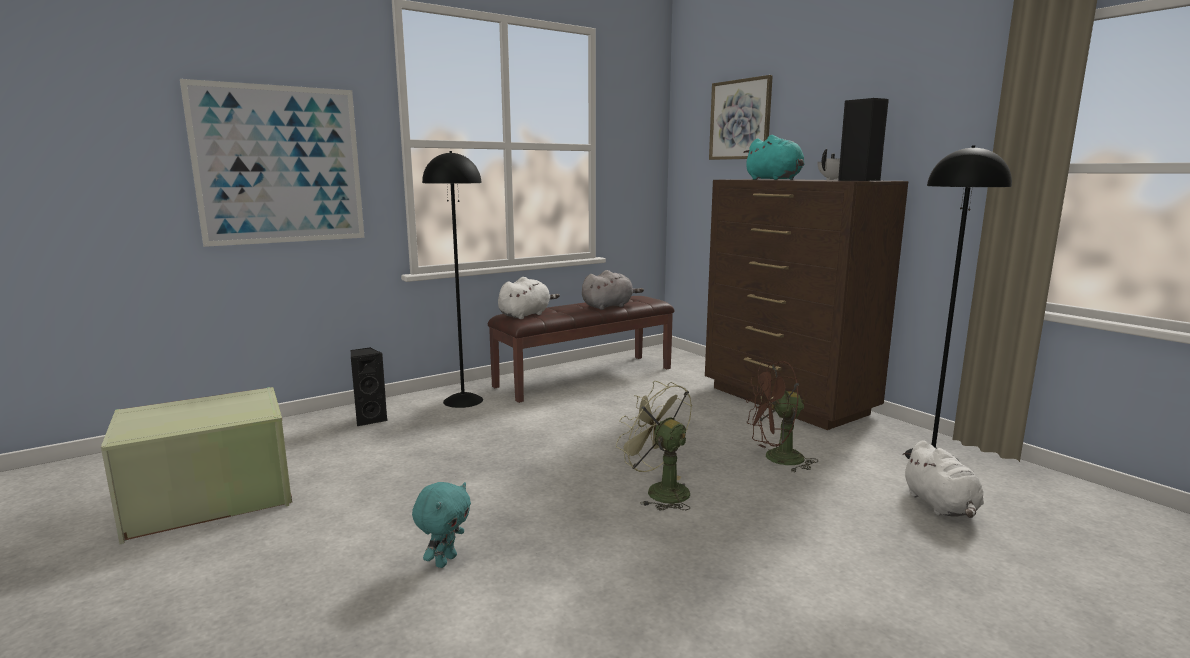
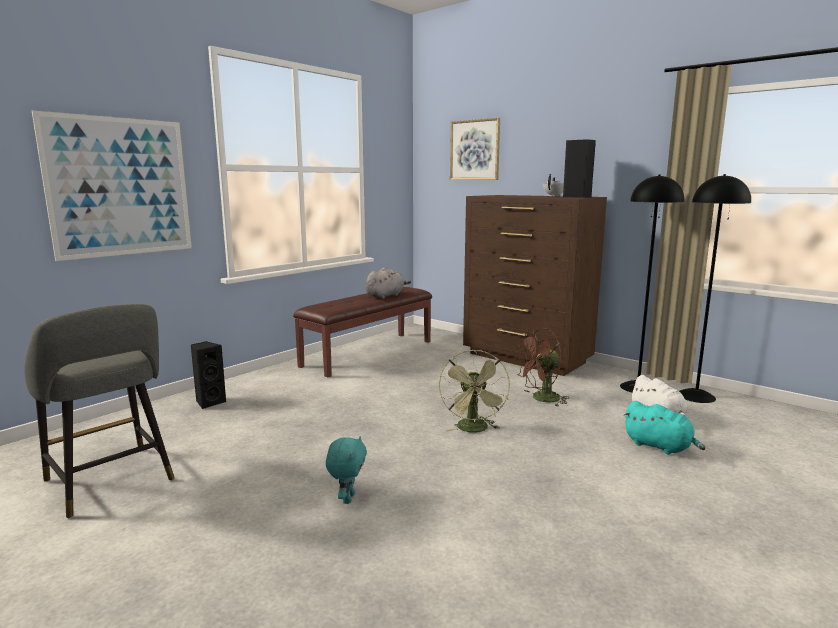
camera: 15 degrees left, 0 degrees up
green storage box [101,387,292,544] -> grey stool [24,304,174,518]
black floor lamp [422,151,483,408] -> black floor lamp moved to [679,174,751,403]
white plush toy [498,277,560,319] -> none
green fan [616,381,692,510] -> green fan turned 120 degrees counterclockwise [439,349,510,433]
turquoise plush toy [743,135,804,180] -> turquoise plush toy moved to [624,401,705,454]

